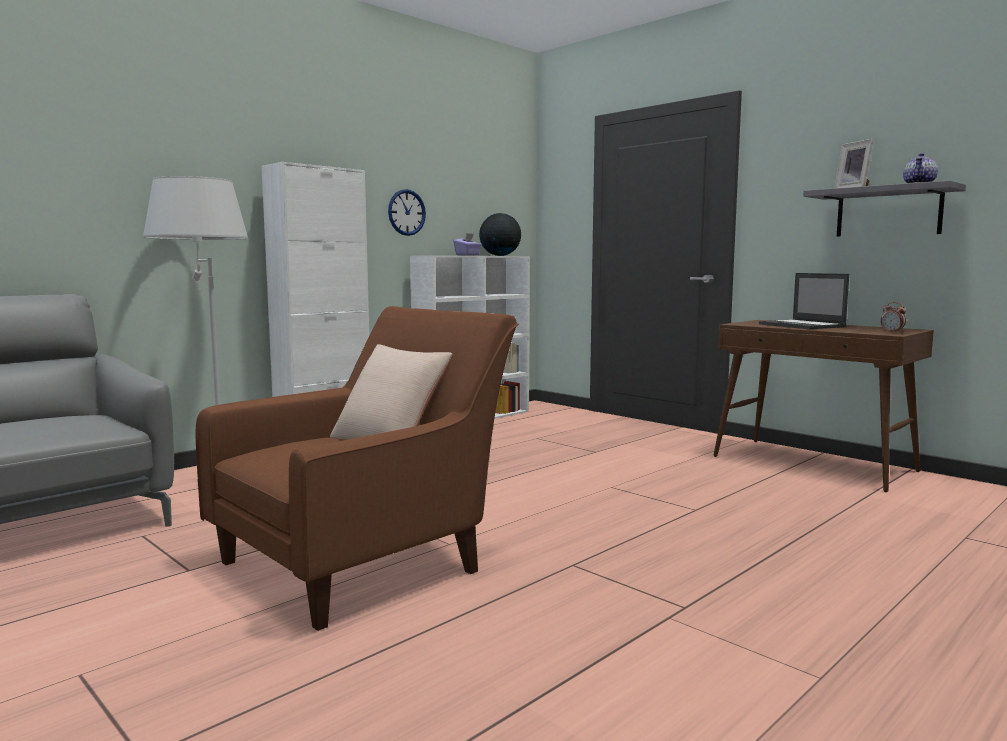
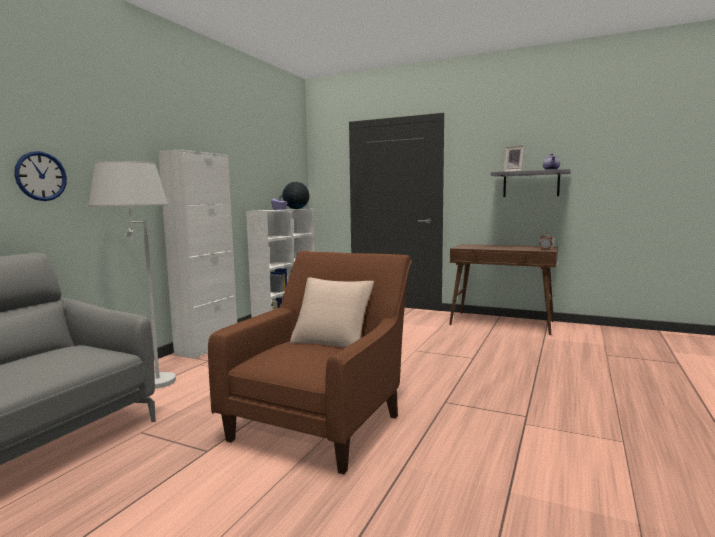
camera: 20 degrees left, 0 degrees up
wall clock [388,189,426,236] -> wall clock moved to [14,151,67,201]
laptop [759,273,849,329] -> none

